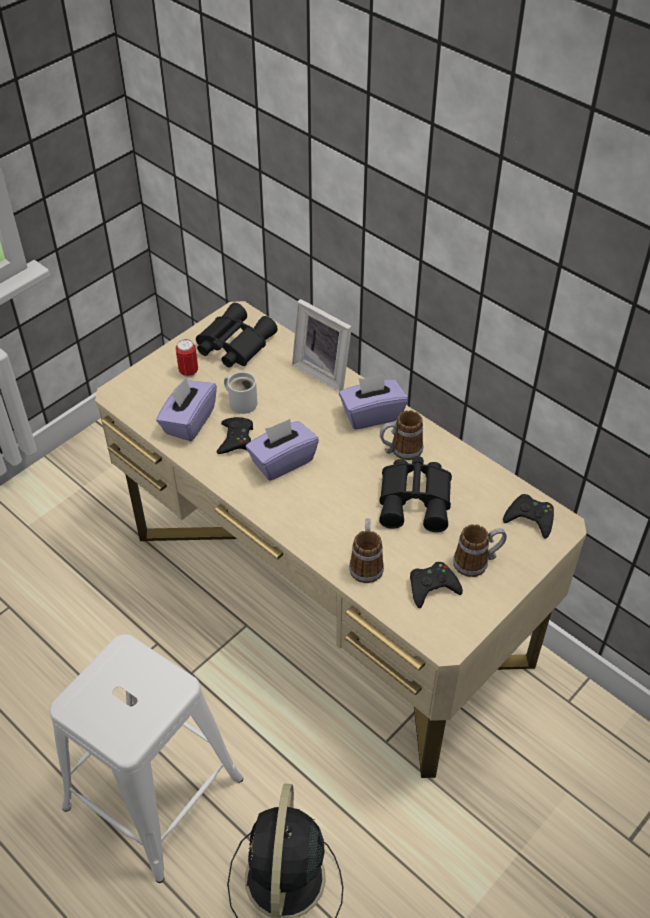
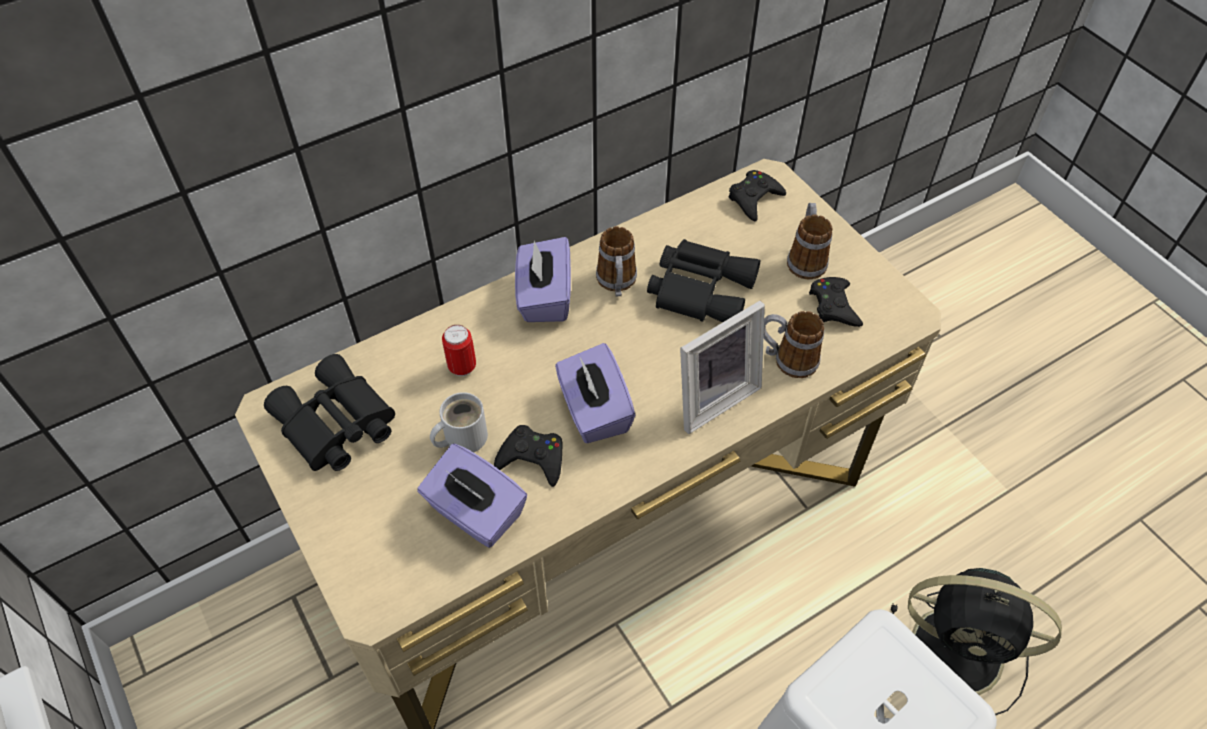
camera: 75 degrees left, 5 degrees up
can [176,339,198,377] -> can moved to [442,325,476,376]
picture frame [292,299,352,392] -> picture frame moved to [680,300,765,434]

